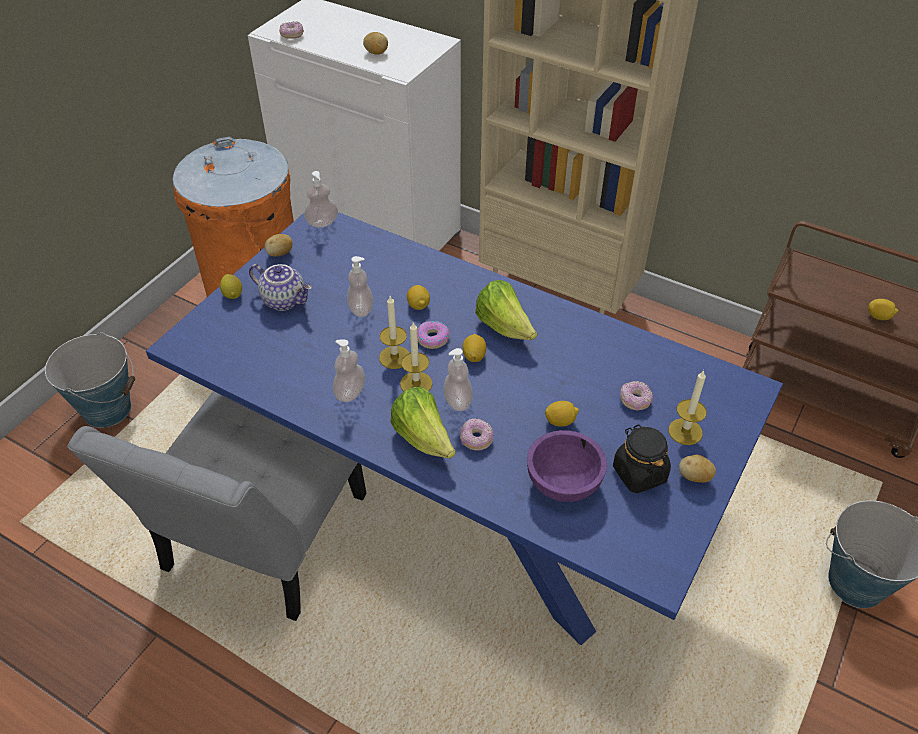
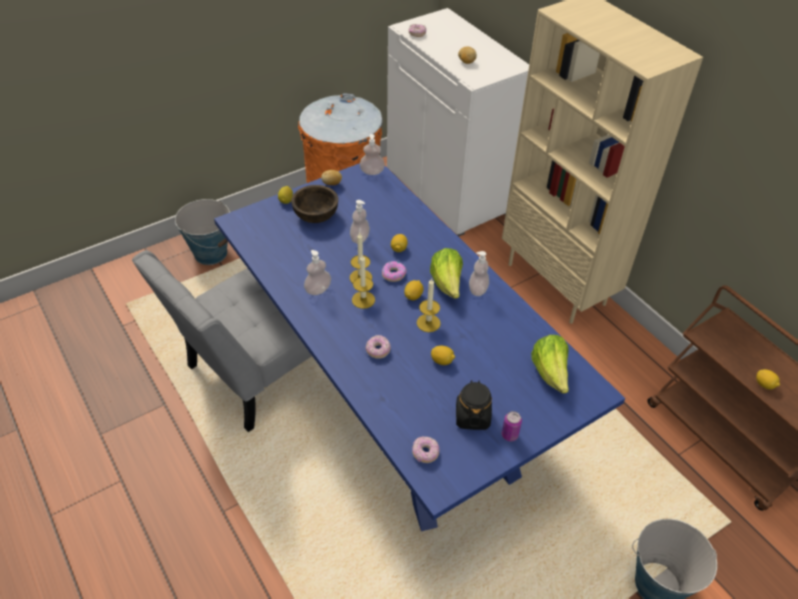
camera: 25 degrees right, 0 degrees up
teapot [249,264,312,311] -> brown bowl [291,185,338,223]
lettuce [390,387,456,458] -> lettuce moved to [531,335,569,394]
soap dispenser [443,348,473,411] -> soap dispenser moved to [469,251,489,296]
purple bowl [527,430,607,502] -> none
donut [620,381,653,411] -> donut moved to [412,436,439,463]
candle [668,370,707,445] -> candle moved to [417,278,441,332]
potato [679,455,716,483] -> can [502,411,522,441]

